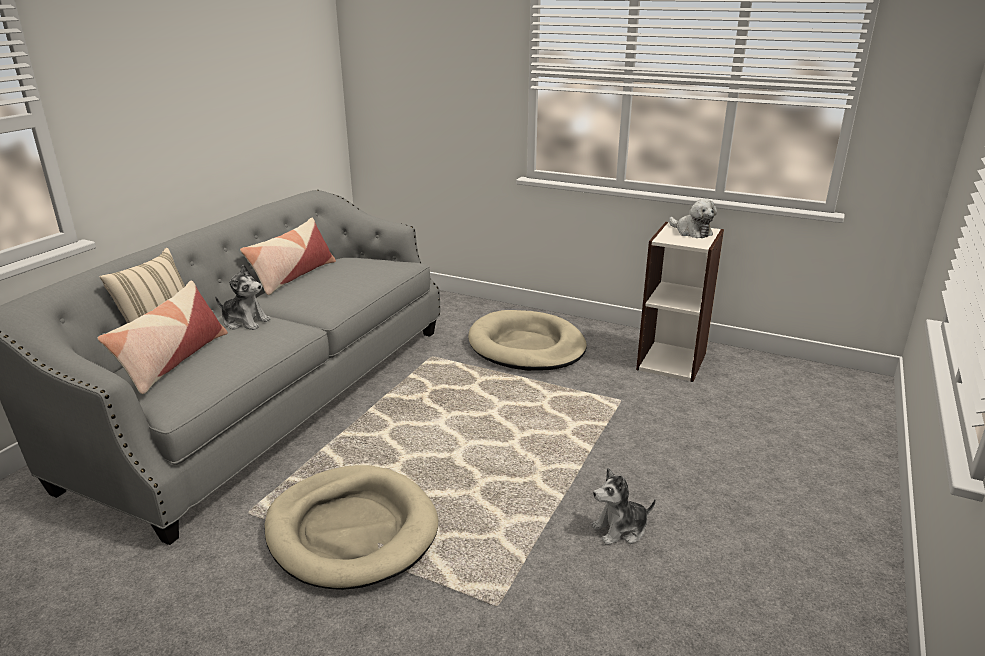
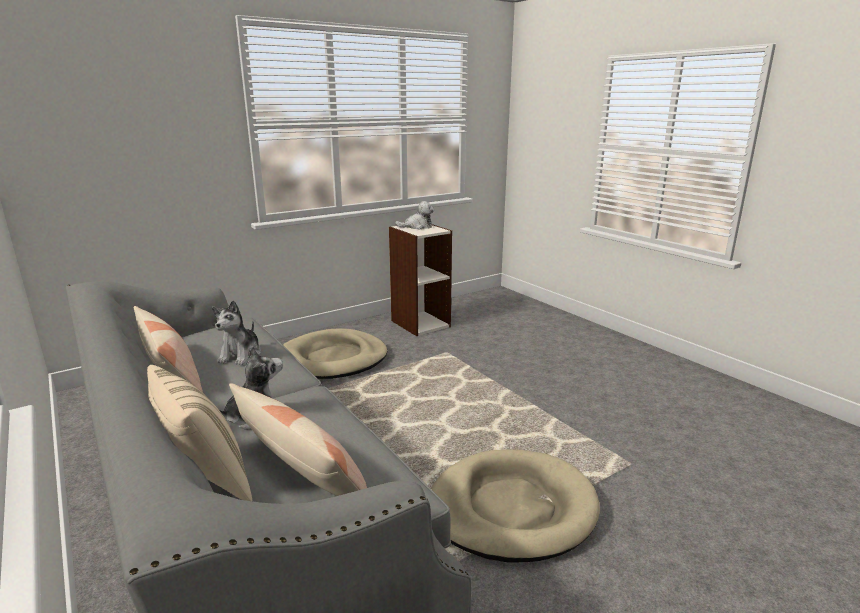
camera: 60 degrees left, 5 degrees down
plush toy [591,468,656,545] -> plush toy moved to [212,300,261,365]

